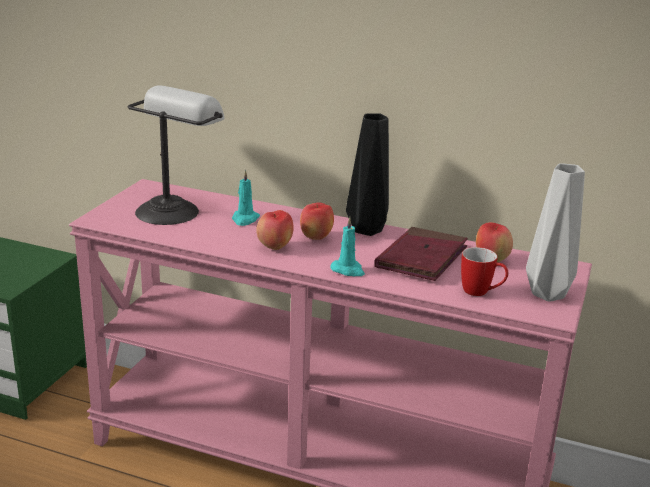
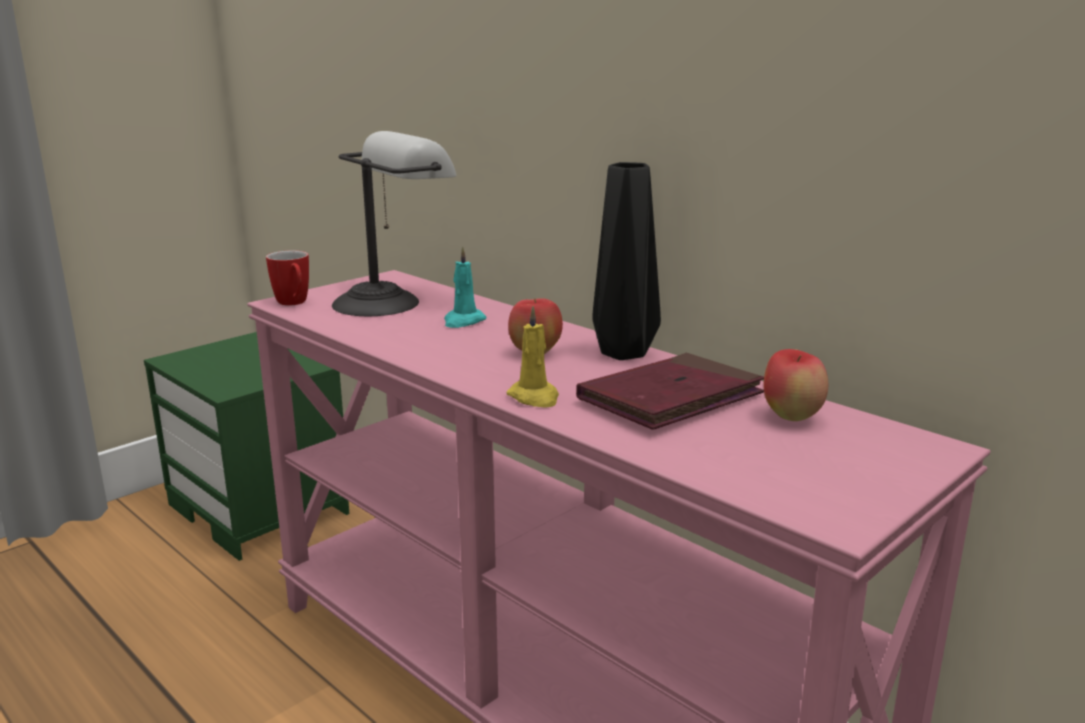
camera: 25 degrees right, 5 degrees down
apple [256,210,294,250] -> none
turquoise candle [330,217,365,276] -> yellow candle [507,306,559,408]
mug [461,247,508,296] -> mug moved to [266,250,309,306]
grey vase [526,163,585,302] -> none

